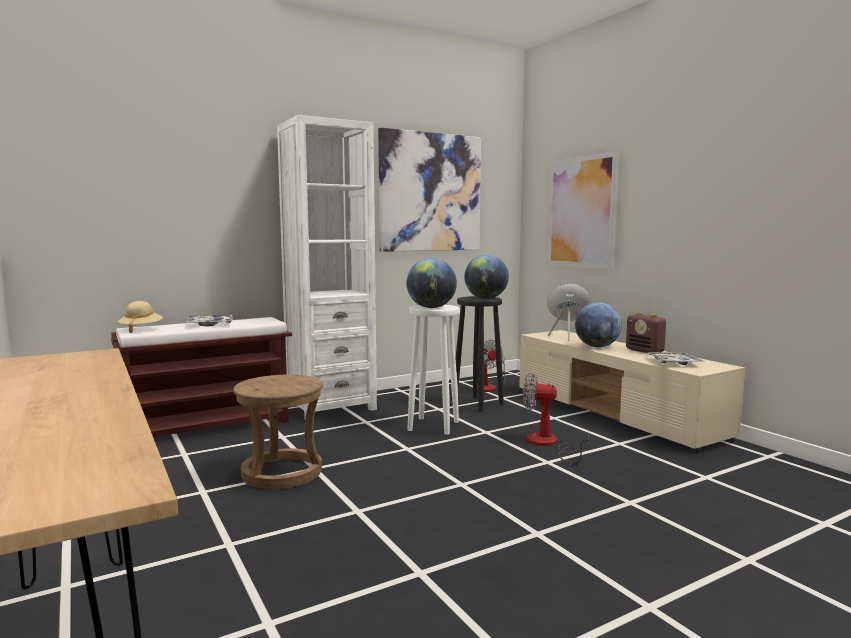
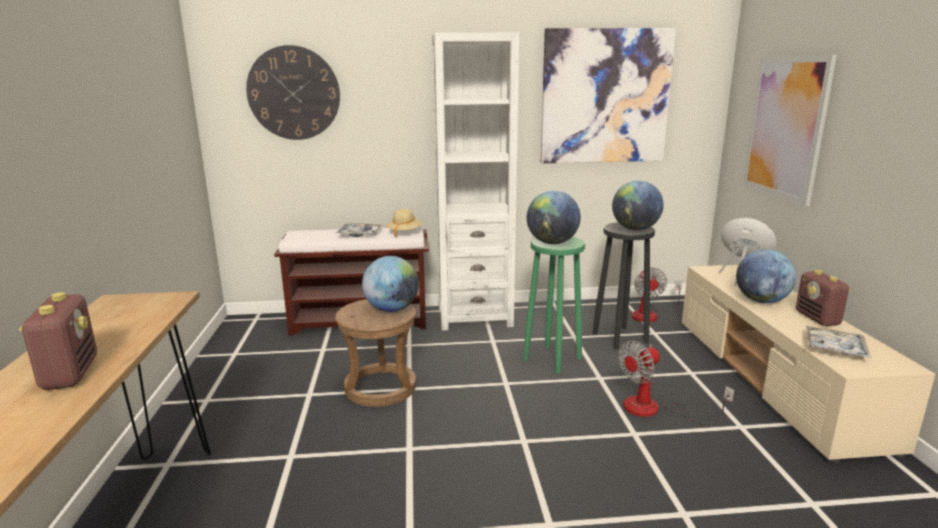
camera: 25 degrees right, 10 degrees up
beige hat [117,301,163,334] -> beige hat moved to [387,208,422,237]
white stool [407,305,460,435] -> green stool [523,237,585,374]
fan [523,373,589,463] -> fan turned 75 degrees counterclockwise [618,341,734,424]
none -> radio [19,292,97,390]
none -> wall clock [246,45,340,140]
none -> globe [362,256,419,312]

